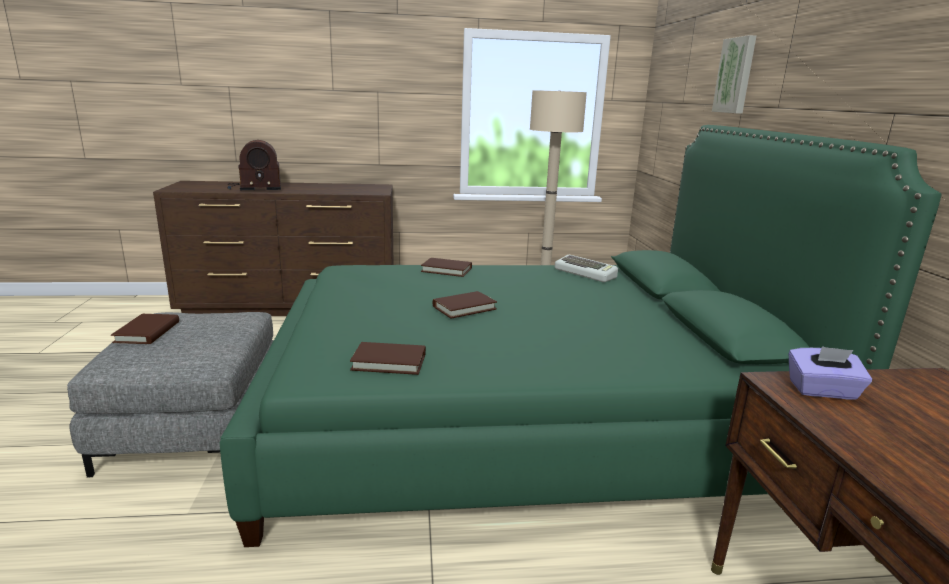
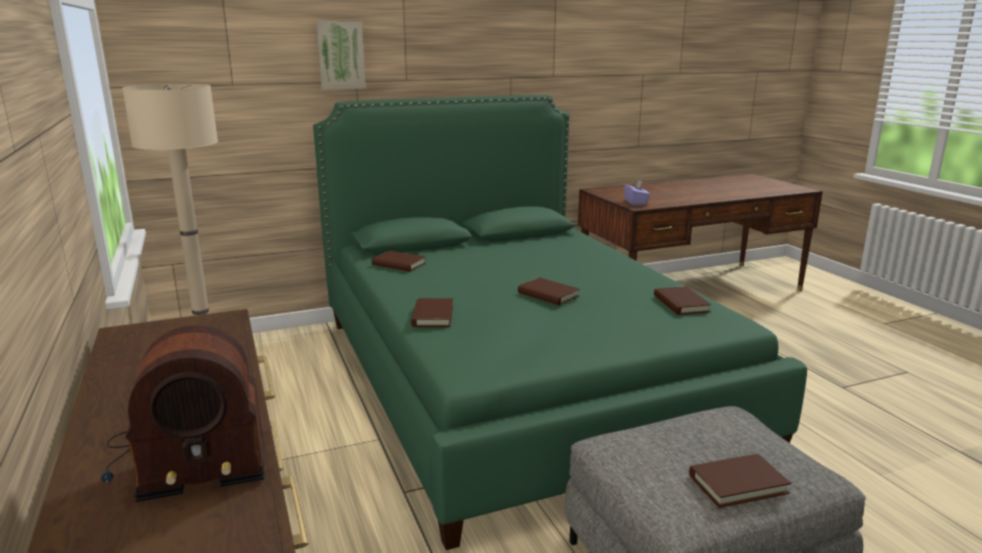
camera: 105 degrees left, 0 degrees up
radio [227,140,281,190] -> radio turned 105 degrees clockwise [101,325,264,502]
keyboard [555,255,618,282] -> brown book [372,251,426,272]

